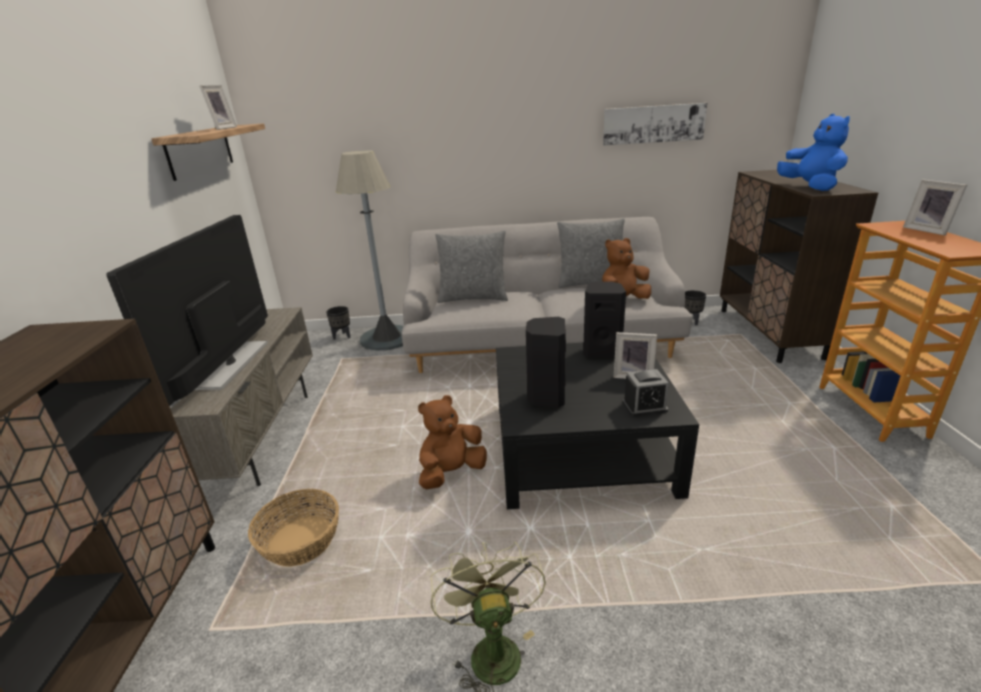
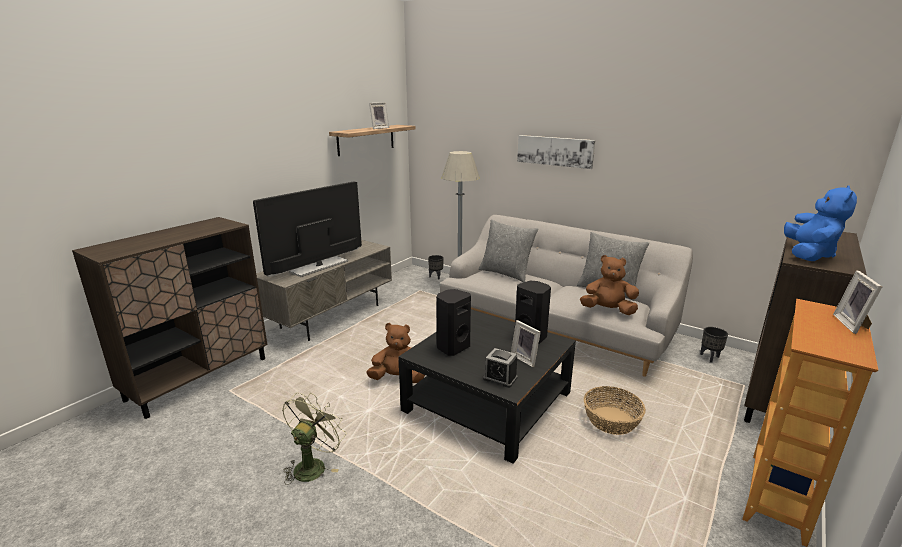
camera: 35 degrees right, 5 degrees down
basket [248,489,339,567] -> basket moved to [584,386,646,435]
picture [603,103,707,145] -> picture moved to [517,135,596,169]

